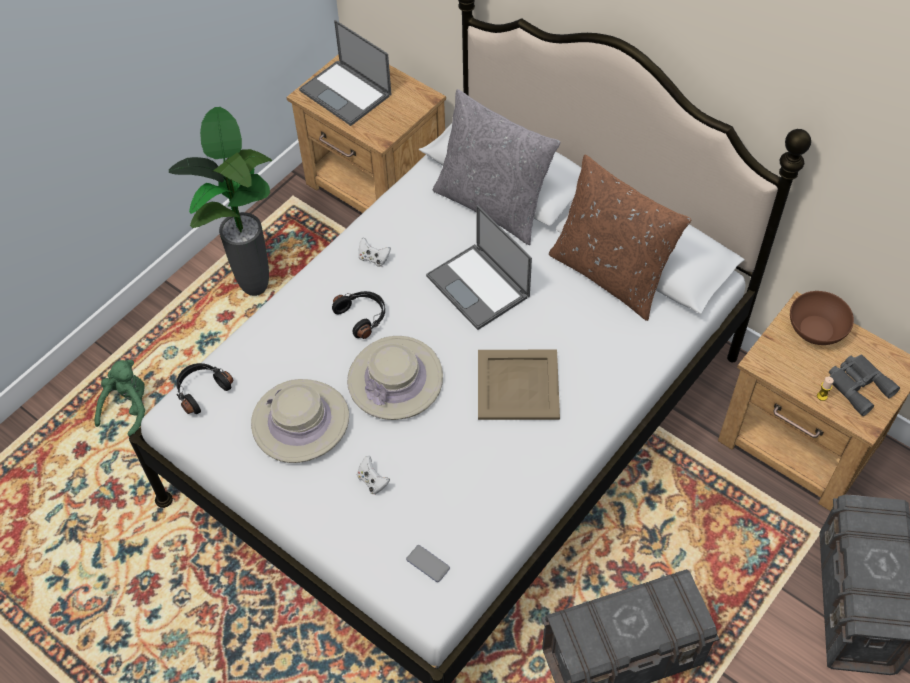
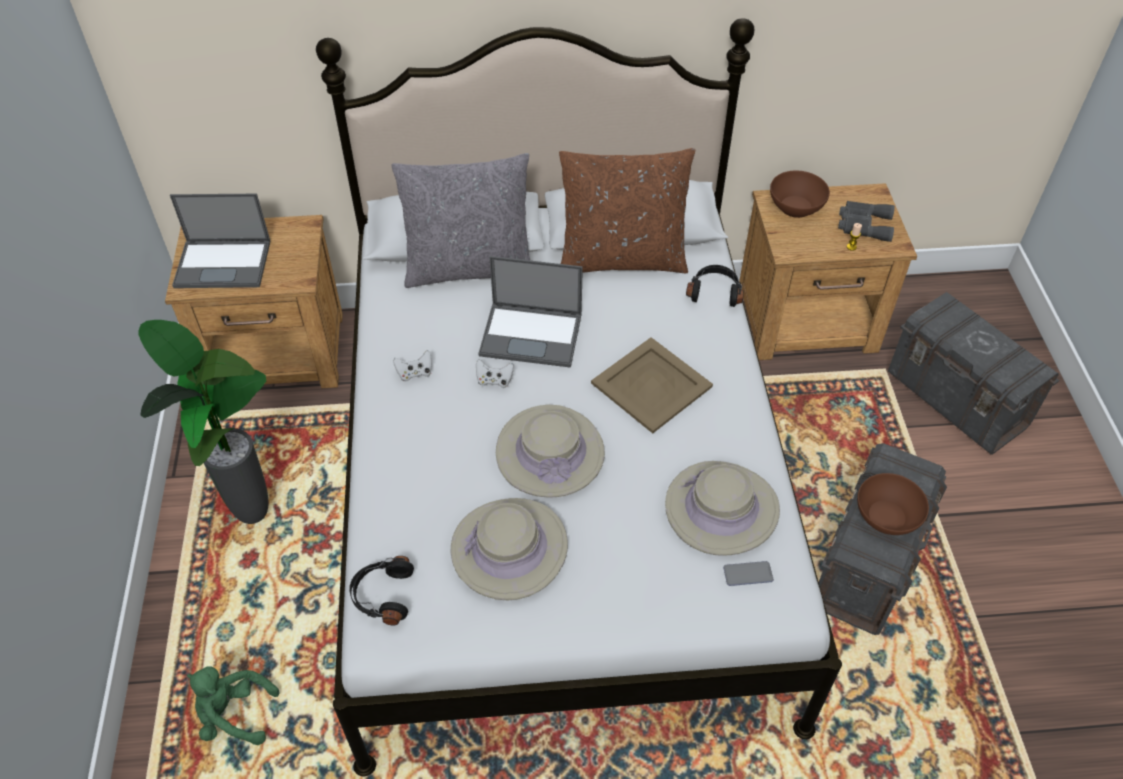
camera: 45 degrees left, 5 degrees down
green plush toy [94,360,145,437] -> green plush toy turned 60 degrees counterclockwise [187,666,280,745]
black headphones [332,291,385,339] -> black headphones moved to [686,265,744,307]
white game controller [357,456,390,495] -> white game controller moved to [476,359,514,388]
none -> beige hat [665,461,780,556]
none -> brown bowl [857,473,929,535]

